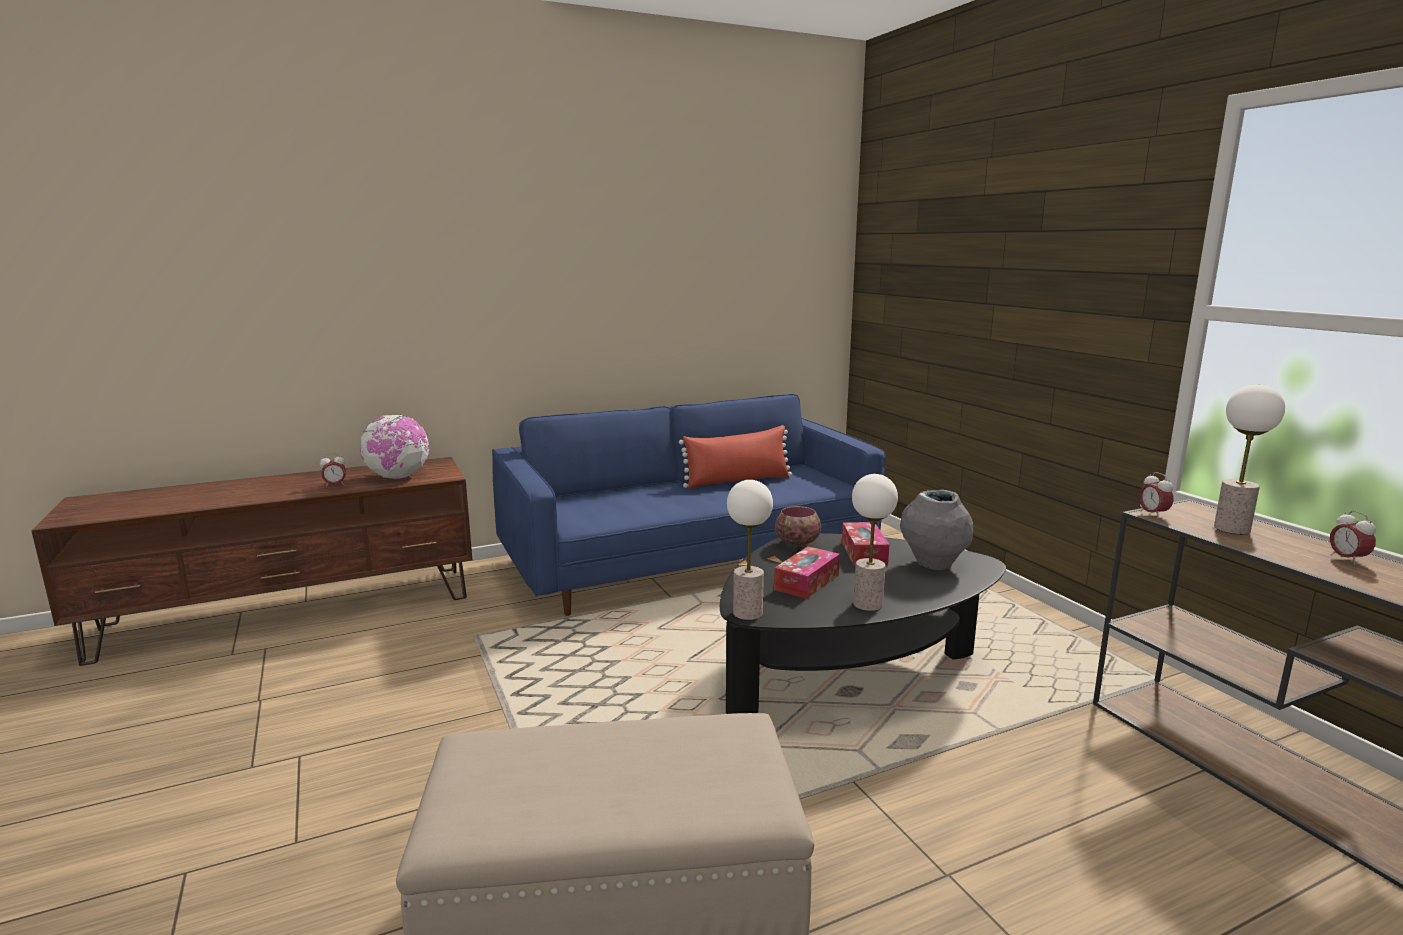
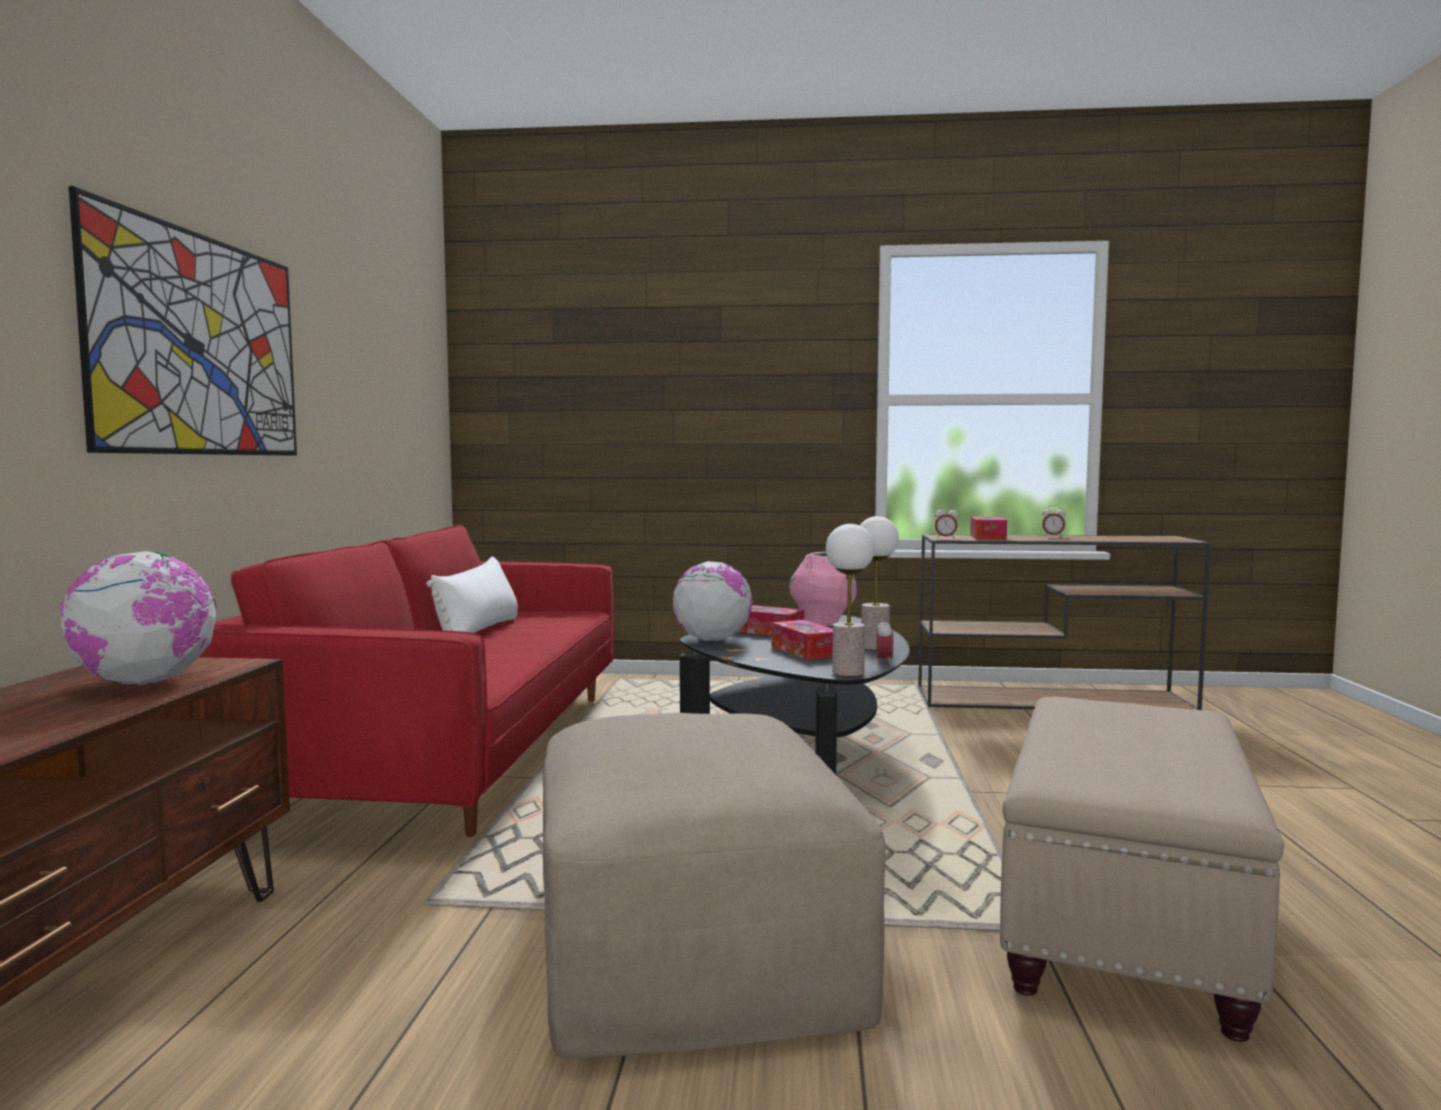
camera: 60 degrees left, 10 degrees down
alarm clock [320,453,346,487] -> alarm clock moved to [877,617,893,664]
blue sofa [492,394,885,616] -> red sofa [199,525,614,837]
red pillow [679,425,792,488] -> white pillow [426,557,518,633]
bowl [775,506,821,550] -> globe [673,561,752,641]
grey vase [900,490,973,570] -> pink vase [789,552,857,626]
table lamp [1214,384,1285,534] -> tissue box [970,516,1007,540]
none -> picture [69,186,297,456]
none -> beige ottoman [543,713,886,1058]

